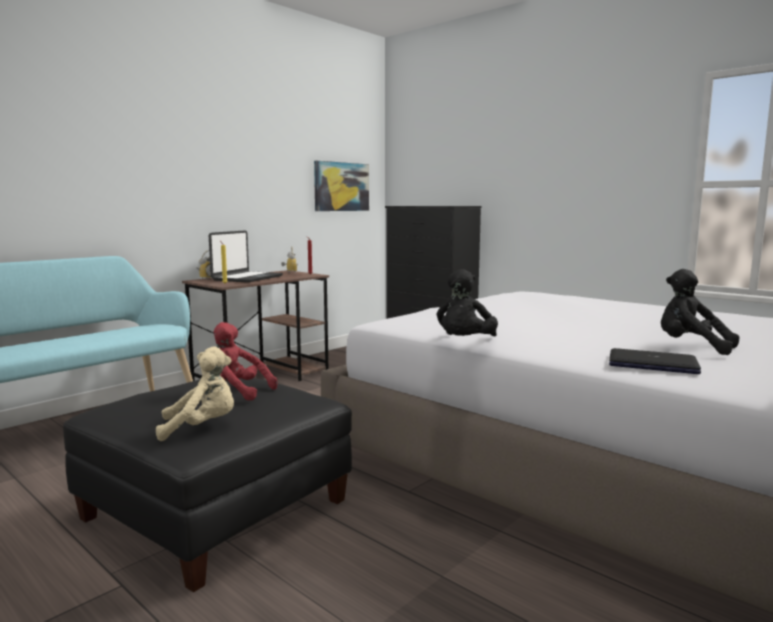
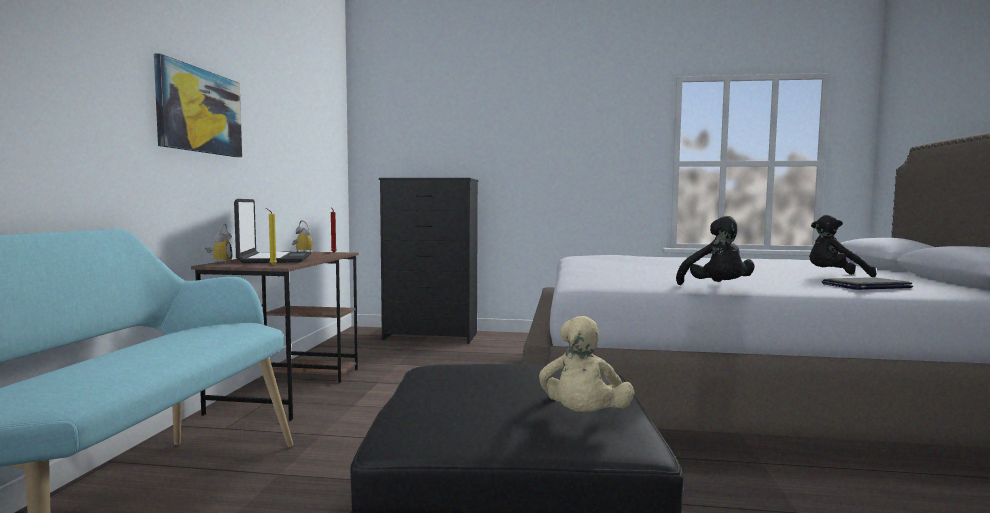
camera: 35 degrees left, 5 degrees down
beige plush toy [156,346,234,441] -> beige plush toy turned 150 degrees clockwise [539,316,634,412]
red plush toy [214,322,277,401] -> none
picture [314,161,369,211] -> picture moved to [154,53,242,157]

